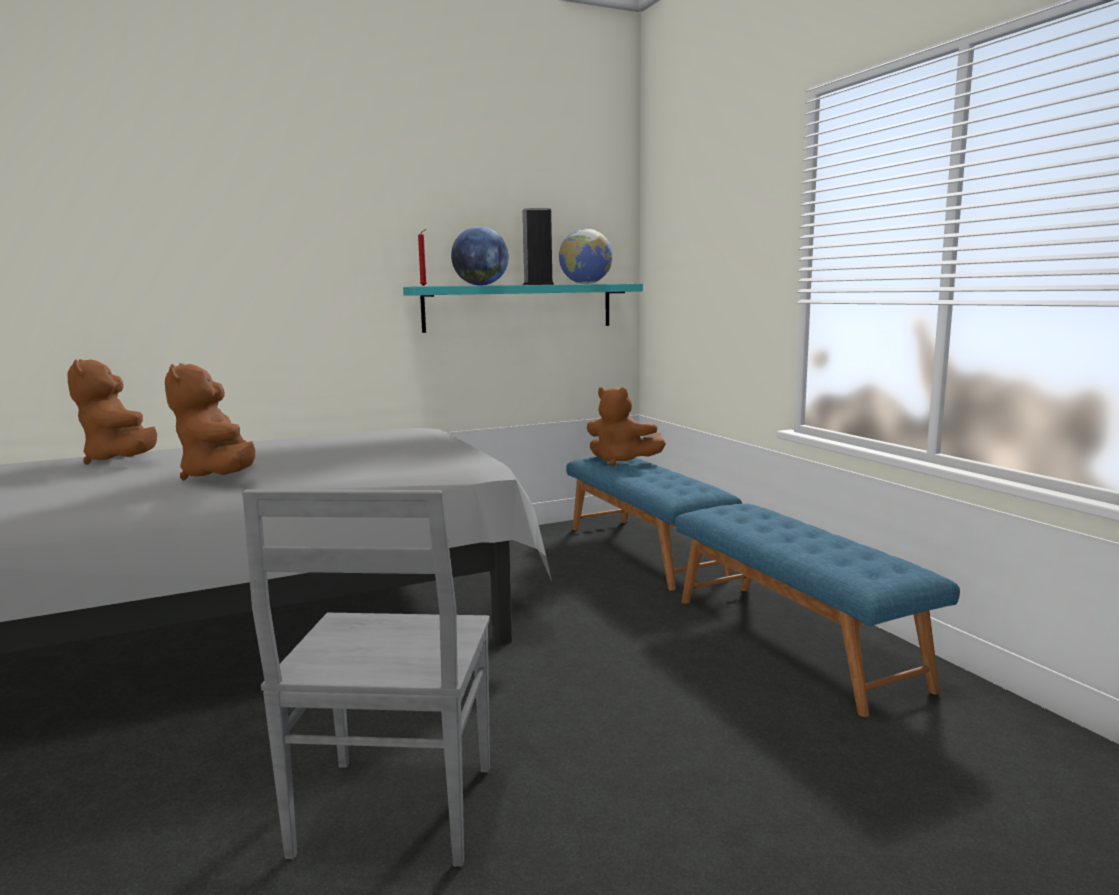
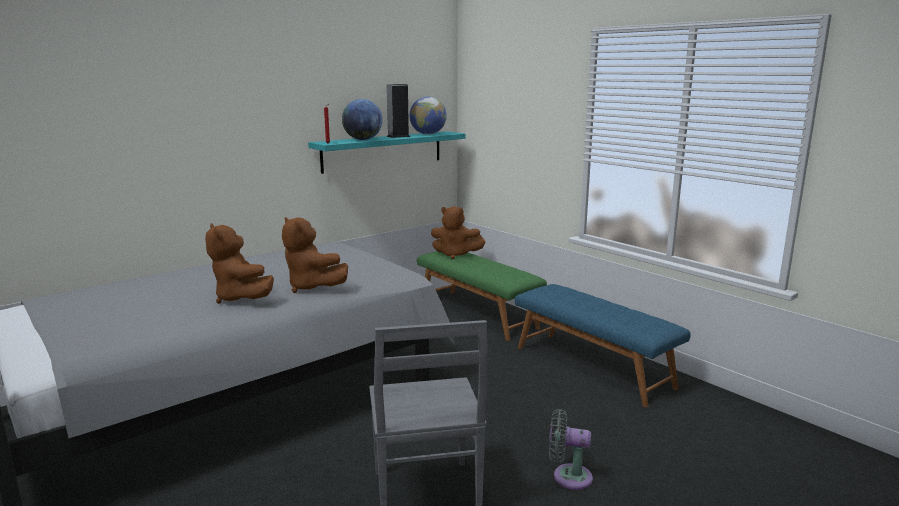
camera: 15 degrees left, 5 degrees up
brown plush toy [67,359,157,465] -> brown plush toy moved to [282,217,348,293]
blue bench [566,457,742,591] -> green bench [417,251,547,341]
none -> grey fan [549,409,593,490]

